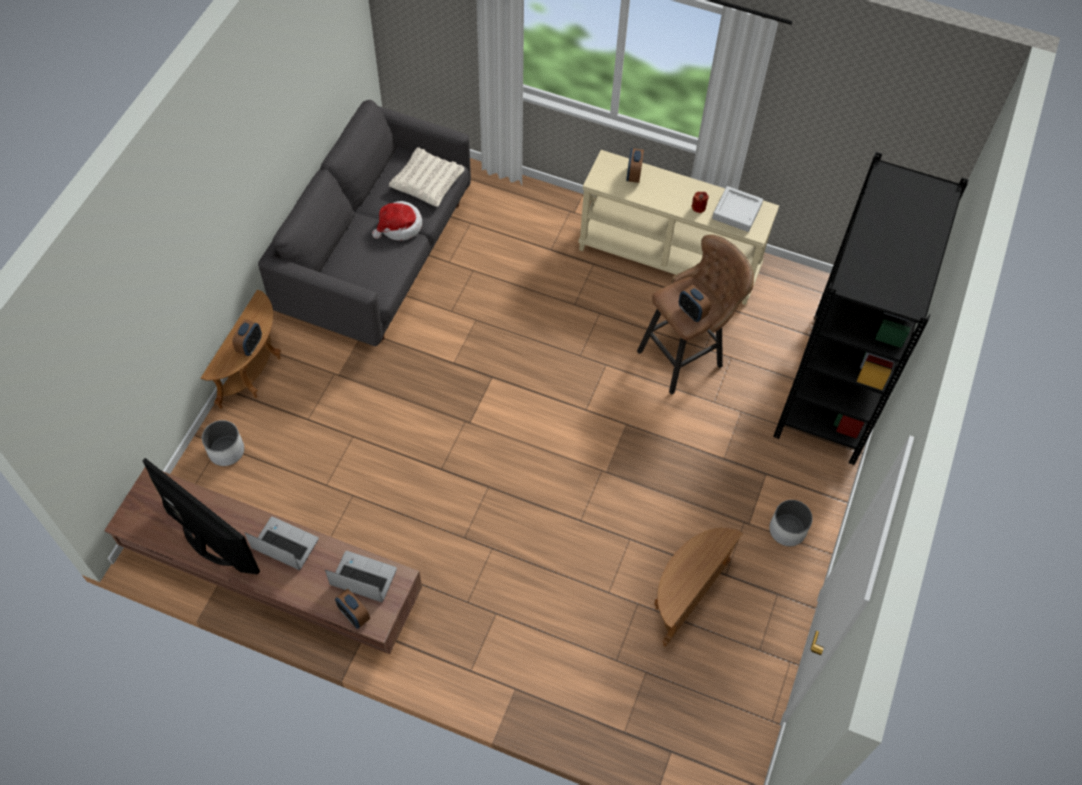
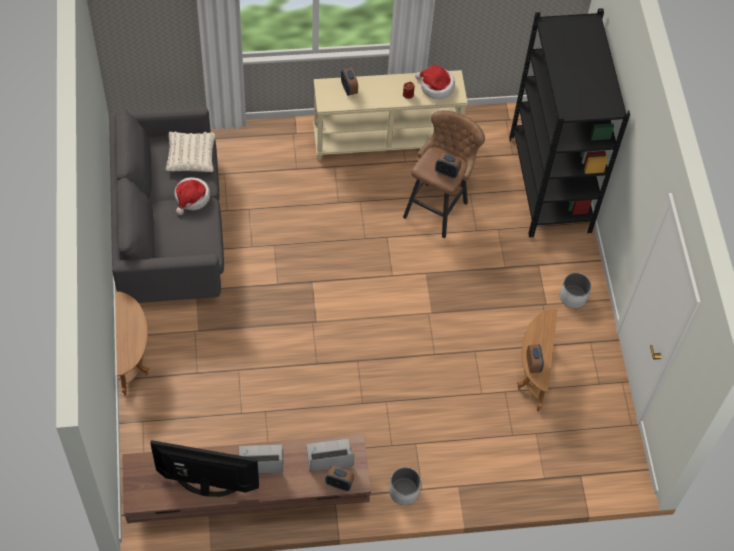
camera: 30 degrees left, 0 degrees up
white planter [202,420,244,466] -> white planter moved to [389,467,421,505]
alarm clock [232,319,262,356] -> alarm clock moved to [526,344,544,373]
grey tray [712,186,763,232] -> hat [415,65,455,99]

